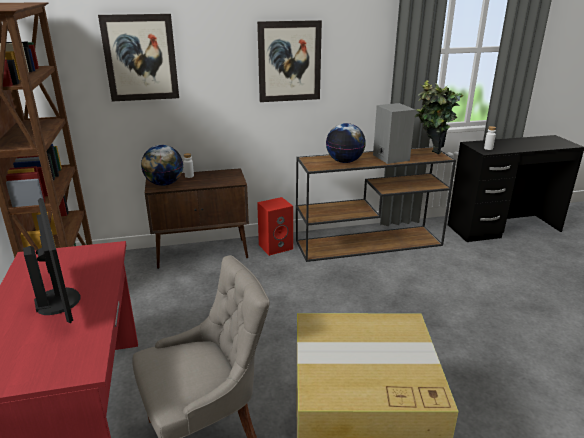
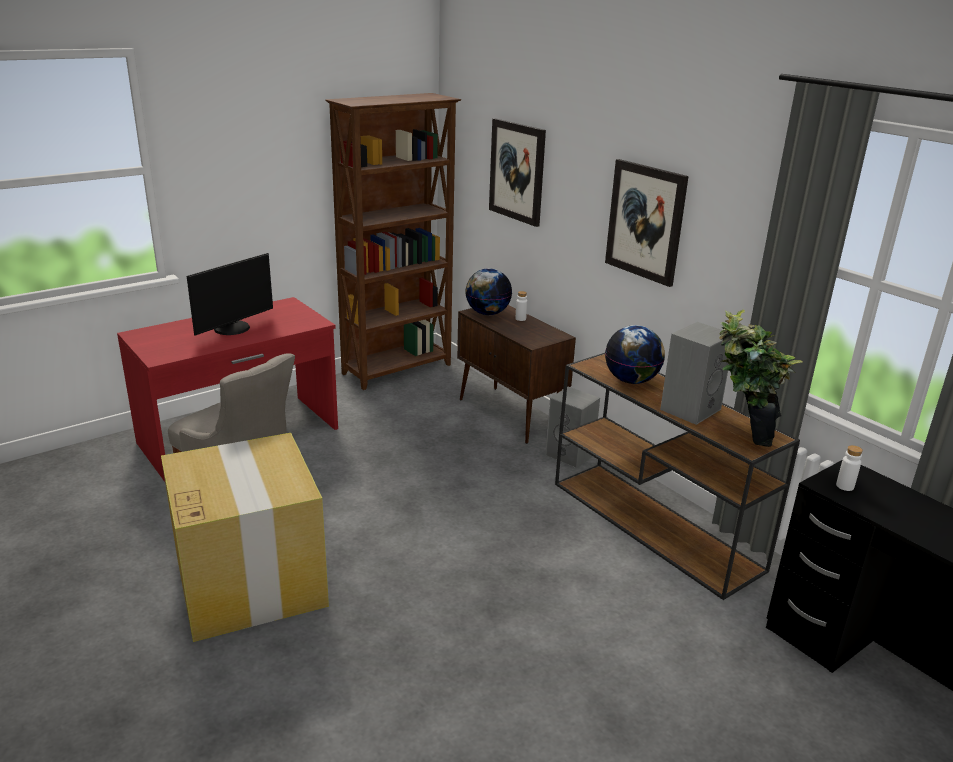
camera: 65 degrees right, 0 degrees up
red speaker [257,197,293,256] -> grey speaker [545,387,600,469]

